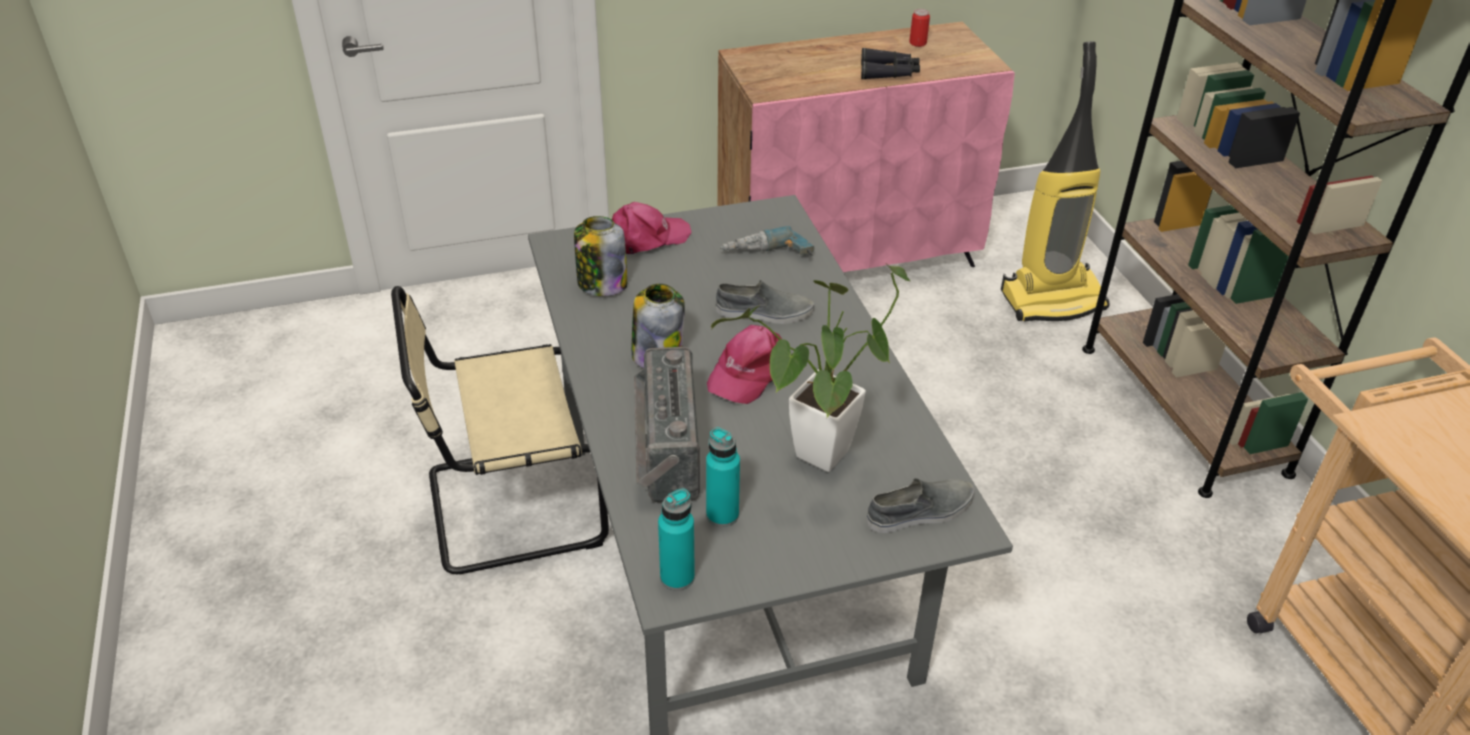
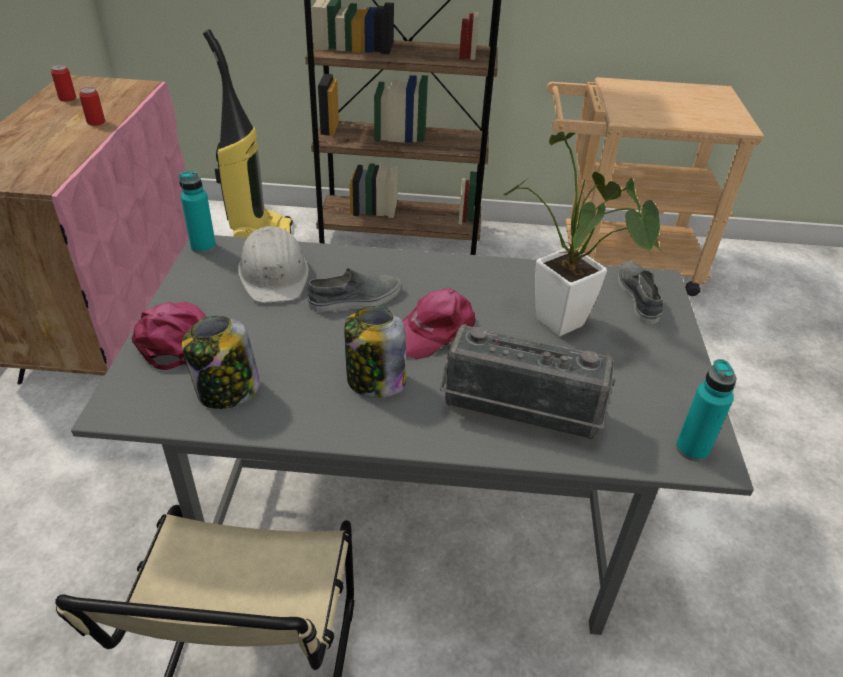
camera: 70 degrees left, 0 degrees up
turquoise bottle [706,427,740,527] -> turquoise bottle moved to [179,171,216,253]
pink cap [707,325,782,404] -> pink cap turned 90 degrees clockwise [403,288,476,359]
grey shoe [716,280,814,324] -> grey shoe turned 45 degrees clockwise [307,268,401,312]
power drill [720,226,815,257] -> white hard hat [238,226,309,303]
black binoculars [861,48,920,80] -> can [79,87,105,126]

